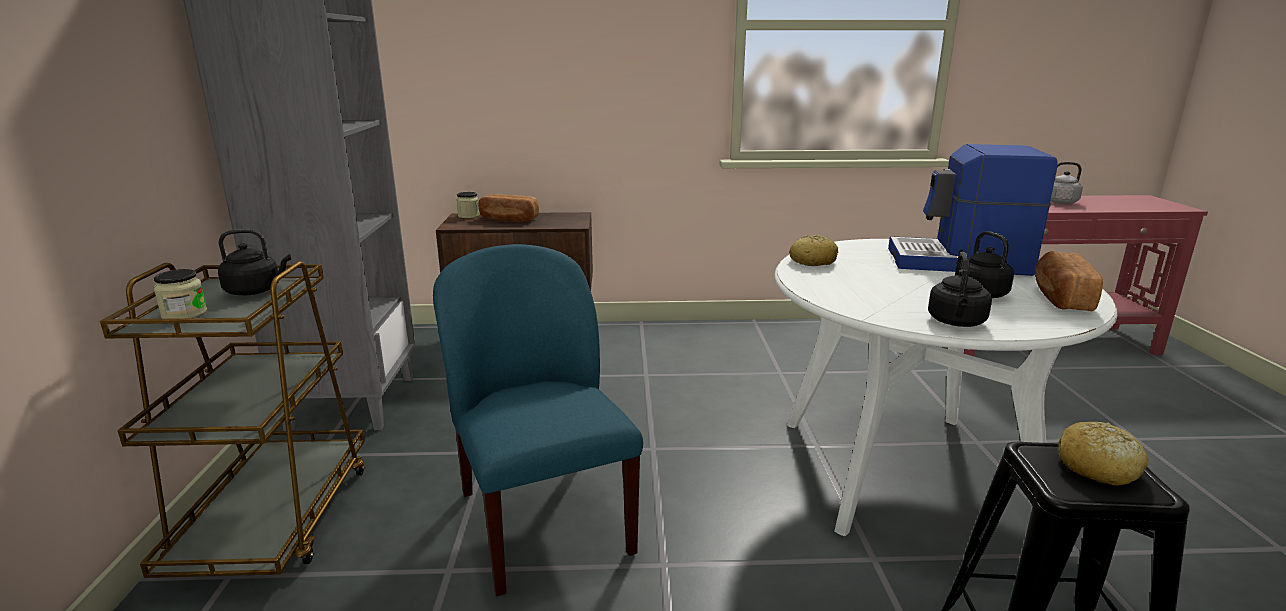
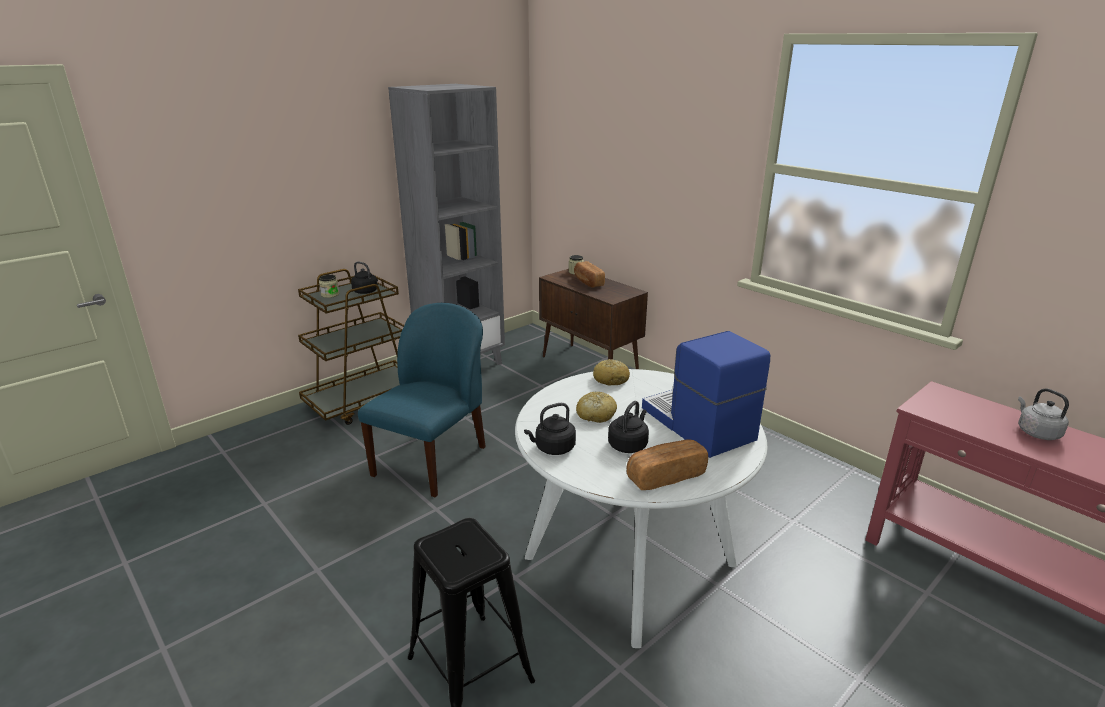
camera: 50 degrees right, 5 degrees up
bread [1058,422,1148,486] -> bread moved to [576,392,617,423]

